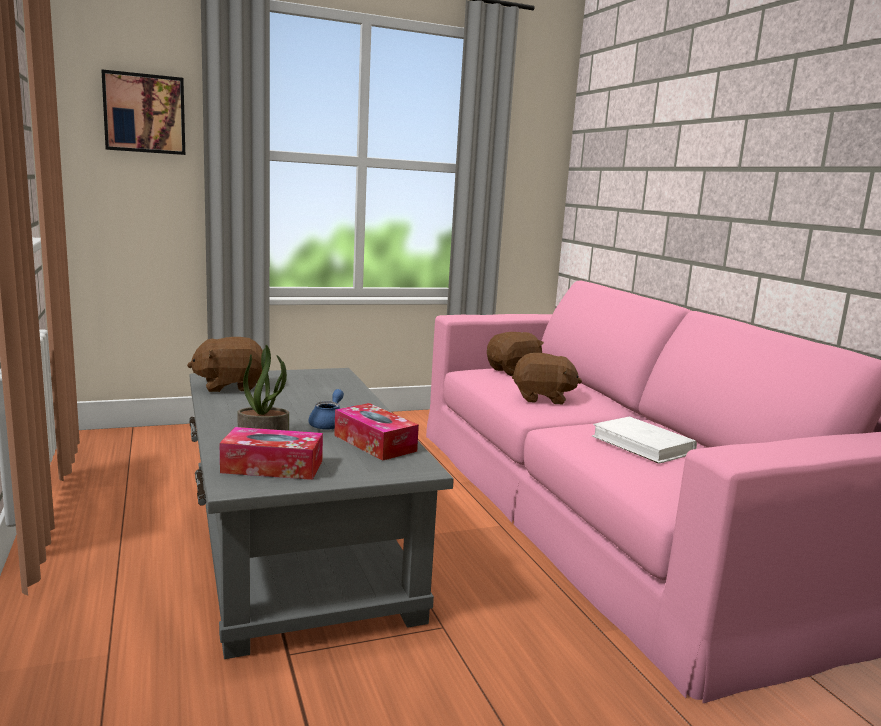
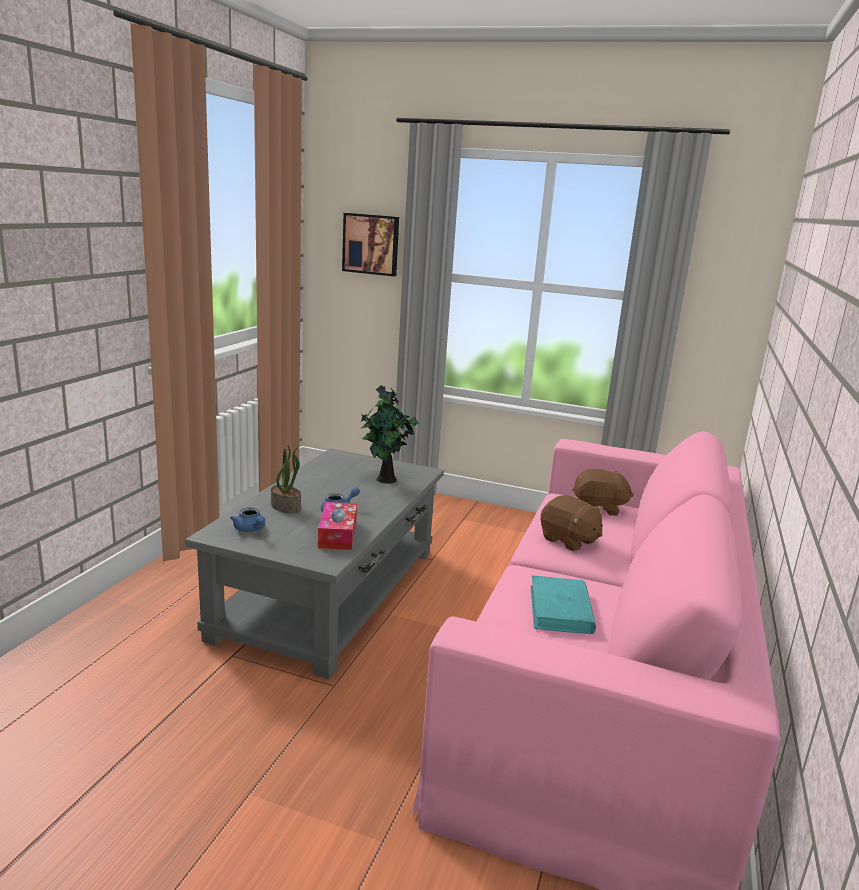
camera: 40 degrees right, 5 degrees up
brown plush toy [187,337,263,392] -> none
tissue box [220,427,323,480] -> blue teapot [230,507,265,532]
white book [592,416,697,464] -> turquoise book [531,576,596,634]
none -> potted plant [361,385,419,484]

